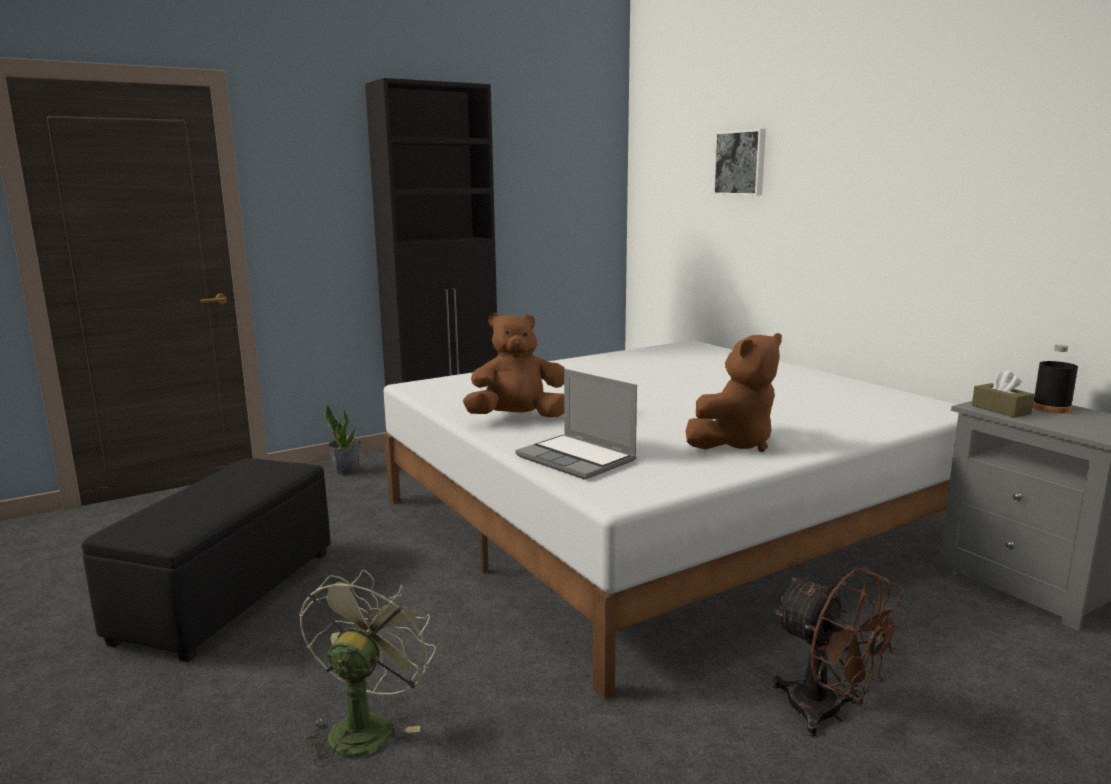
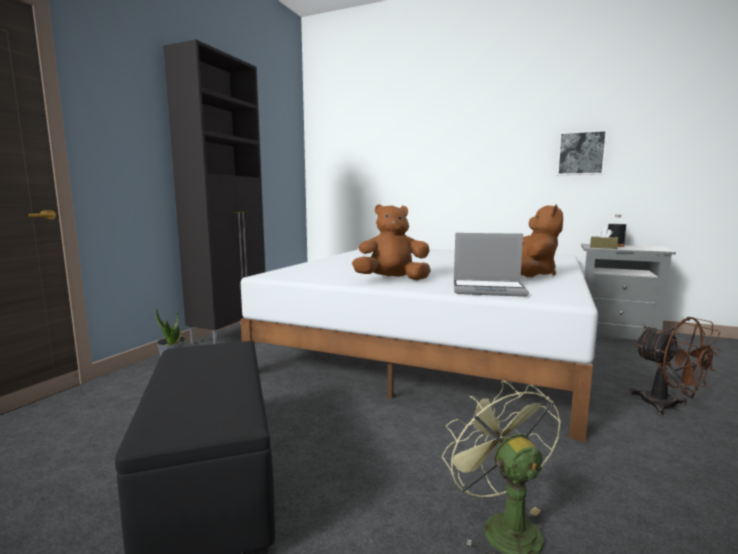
camera: 35 degrees left, 5 degrees down
brown plush toy [463,313,565,417] -> brown plush toy turned 45 degrees clockwise [352,204,431,280]
picture [713,129,766,195] -> picture moved to [557,130,607,175]
brown fan [773,567,907,737] -> brown fan turned 45 degrees clockwise [630,317,721,415]

